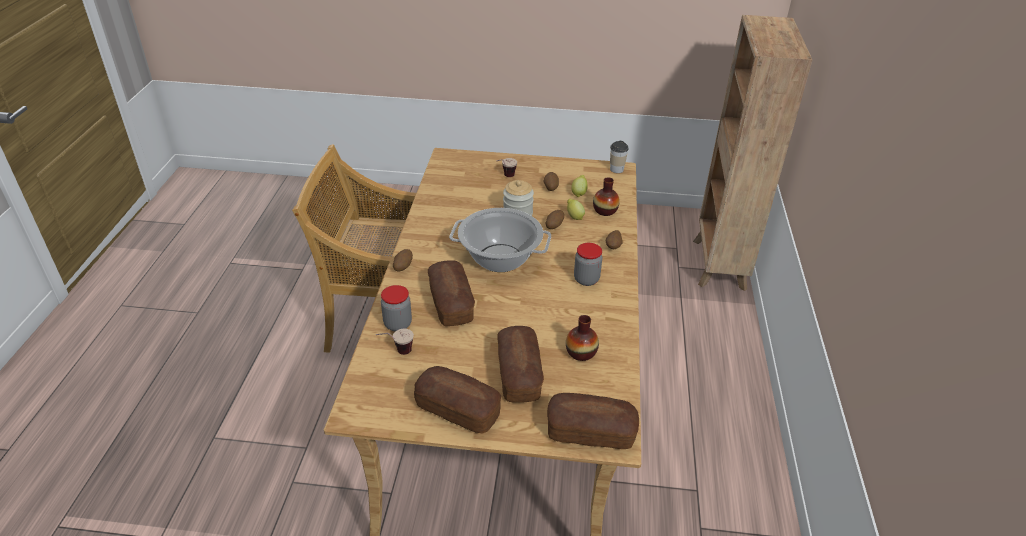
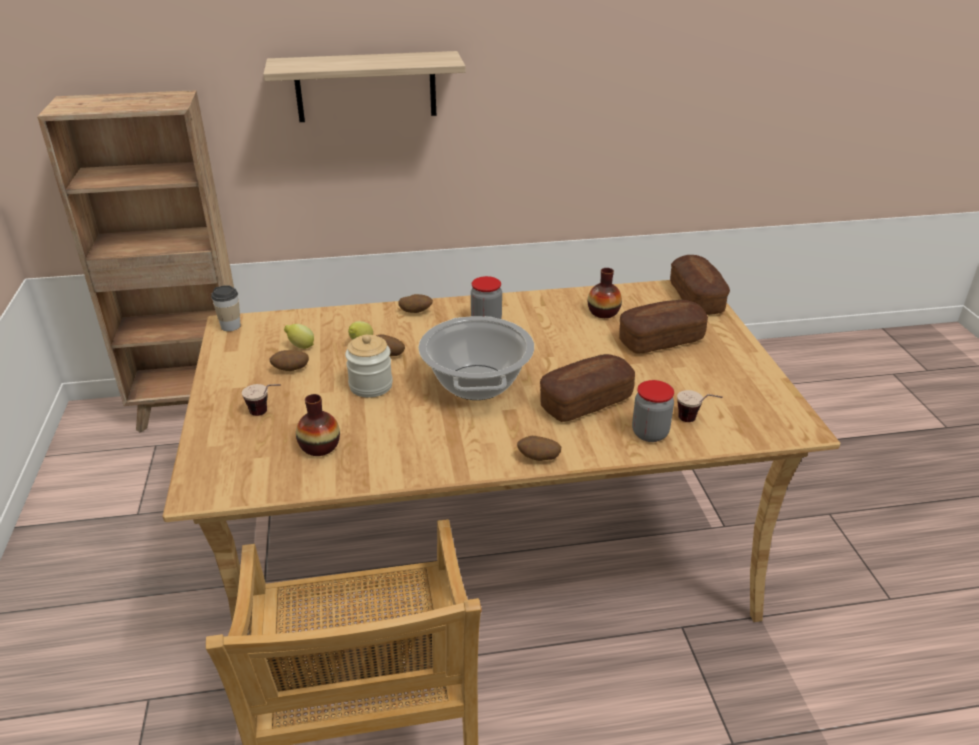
camera: 105 degrees left, 5 degrees down
bread [414,366,501,434] -> none
vase [593,177,620,216] -> vase moved to [296,394,340,456]
none -> shelf [263,51,465,122]

